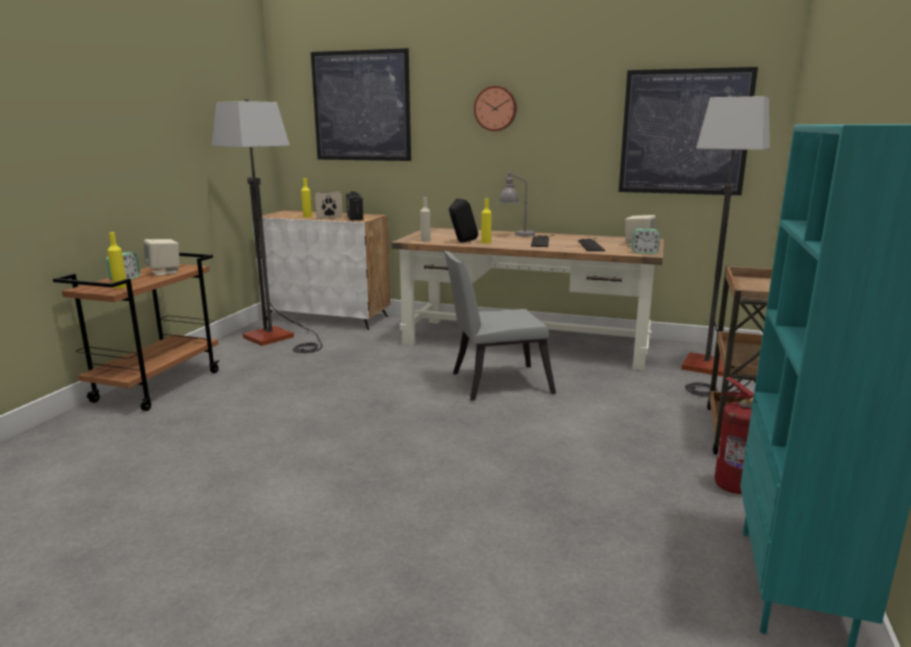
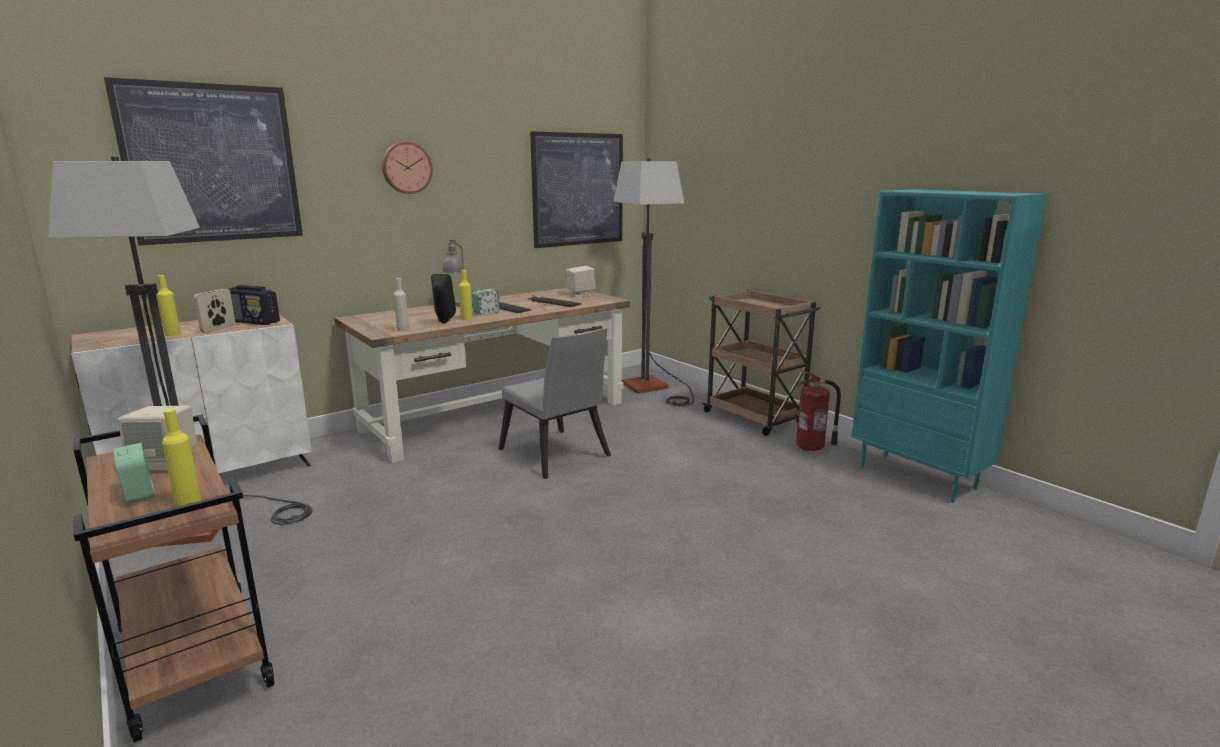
camera: 55 degrees left, 0 degrees up
grey chair [444,251,556,401] -> grey chair turned 60 degrees counterclockwise [499,328,611,479]
alarm clock [632,229,660,254] -> alarm clock moved to [472,289,500,315]

